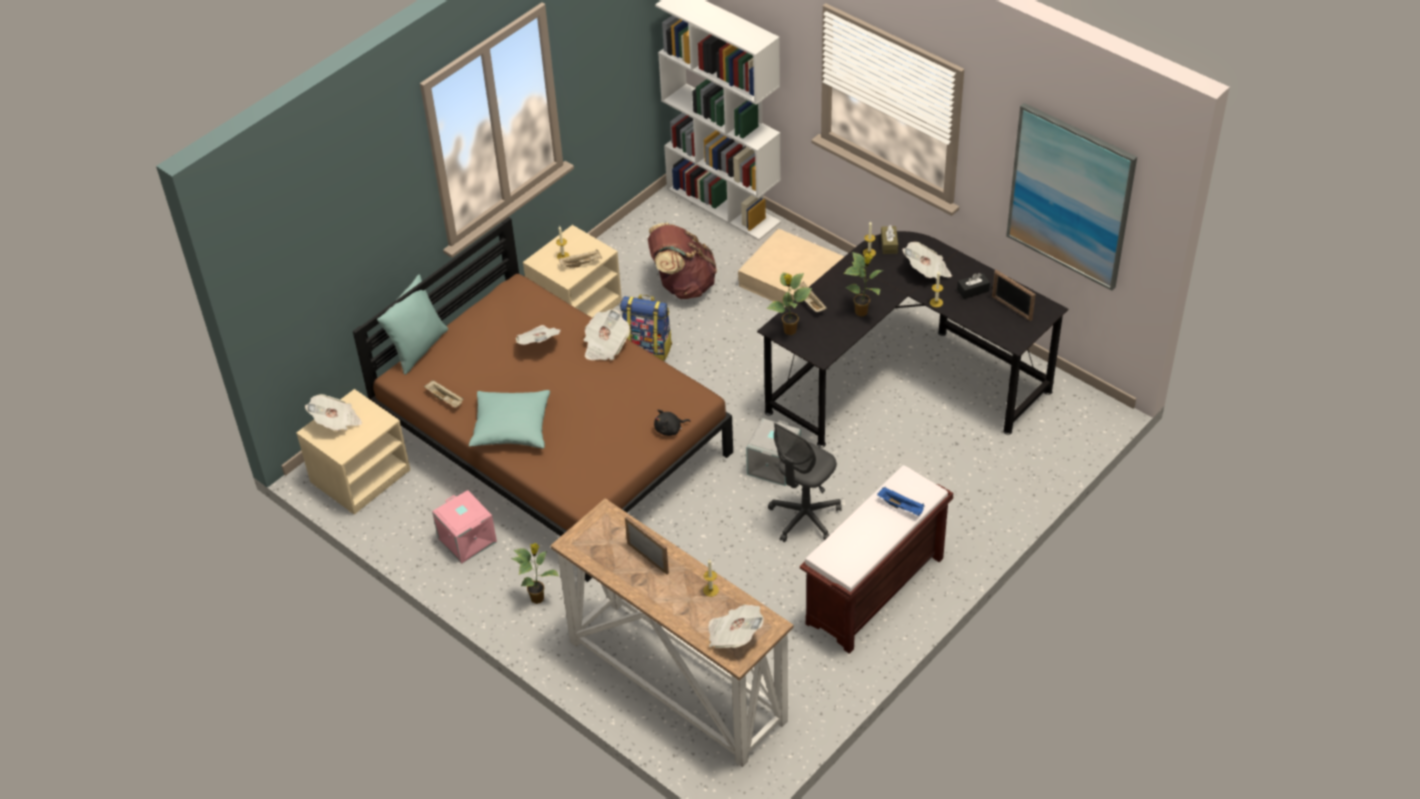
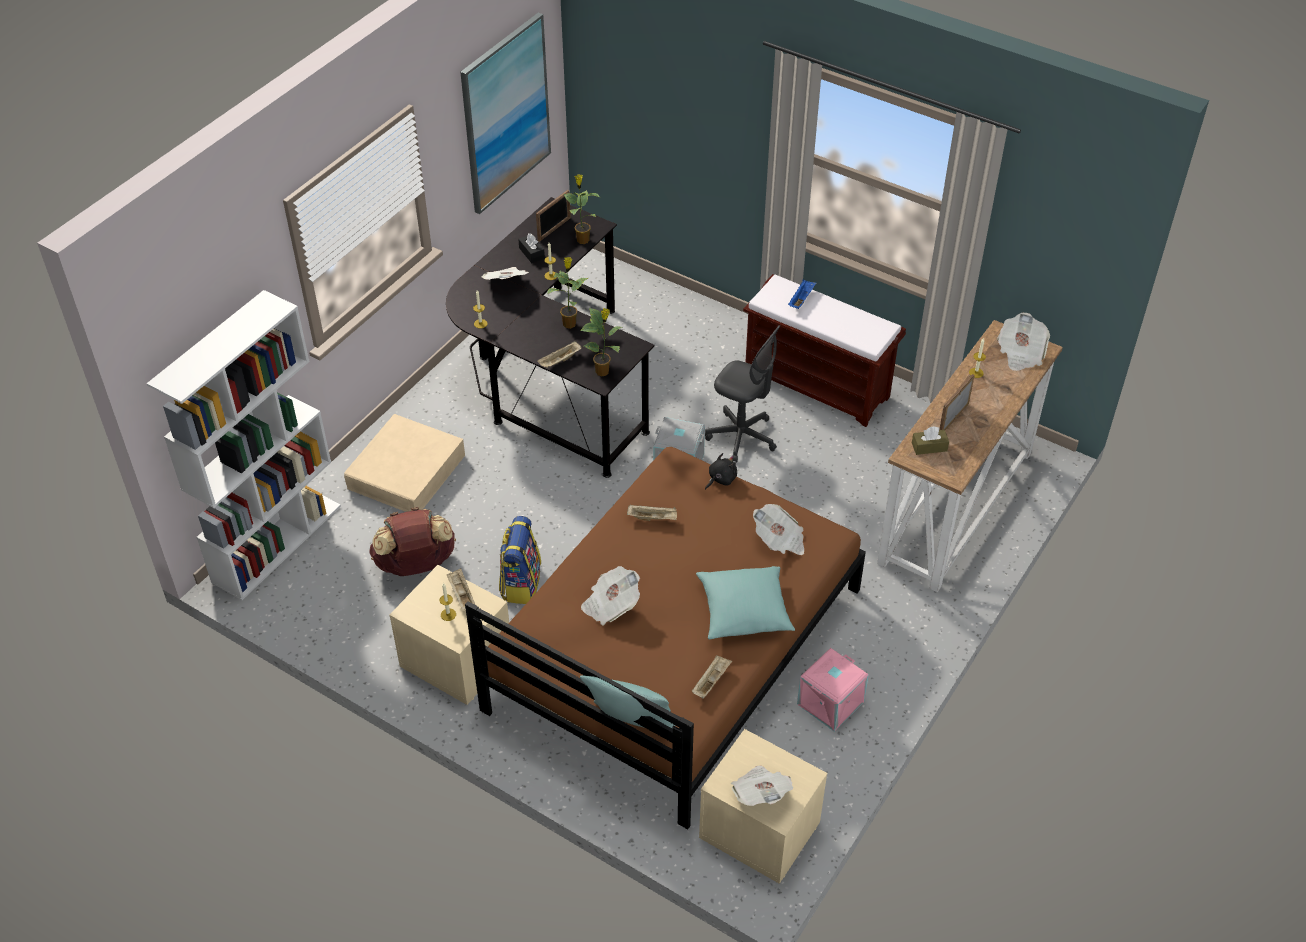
camera: 100 degrees left, 0 degrees up
potted plant [511,543,559,604] -> potted plant moved to [563,175,599,244]
newspaper [584,309,630,360] -> newspaper moved to [753,504,804,555]
black plush toy [654,410,690,436] -> black plush toy turned 105 degrees counterclockwise [705,453,737,490]
brown tissue box [881,225,898,254] -> brown tissue box moved to [912,426,949,455]
none -> beige tray [627,504,677,521]

